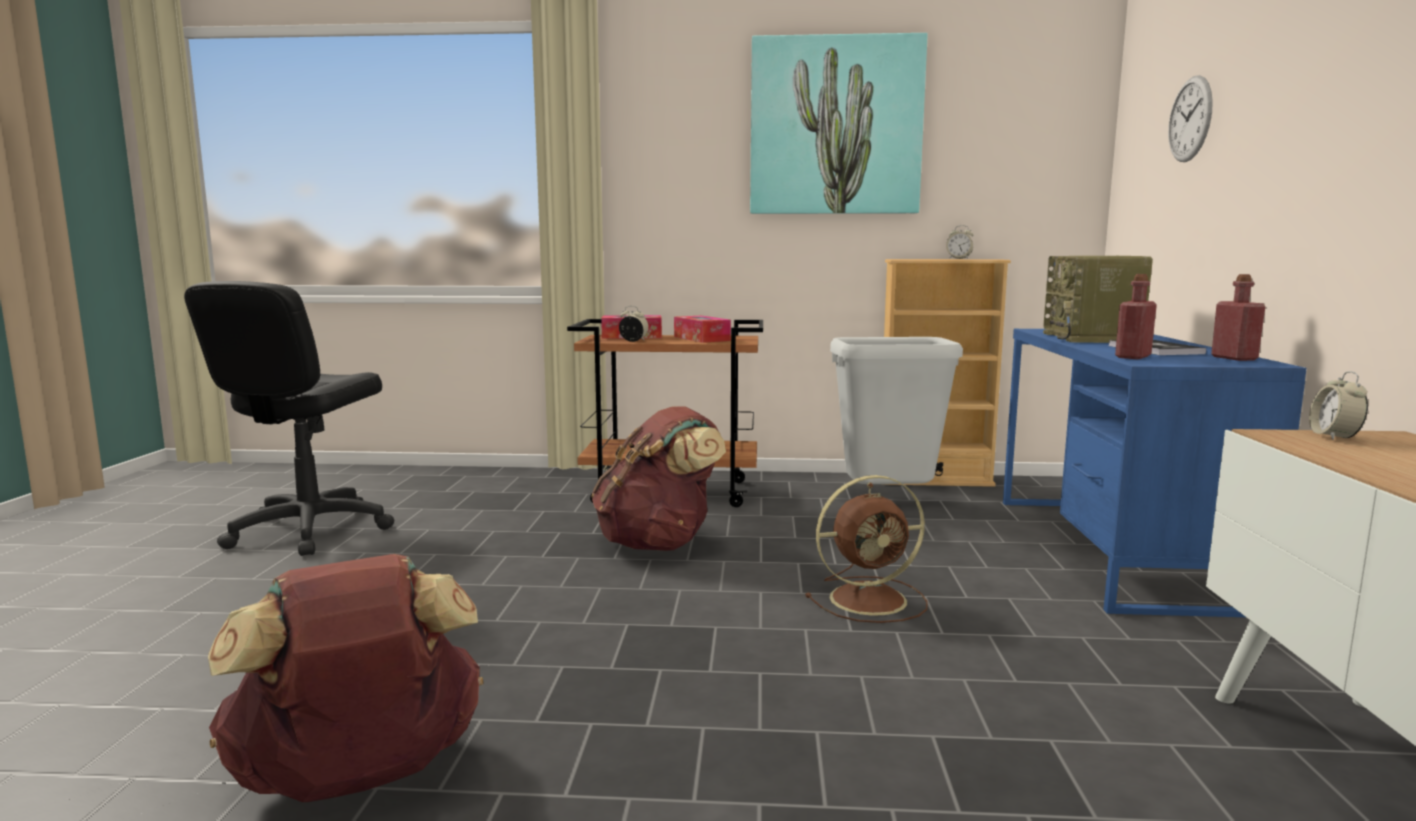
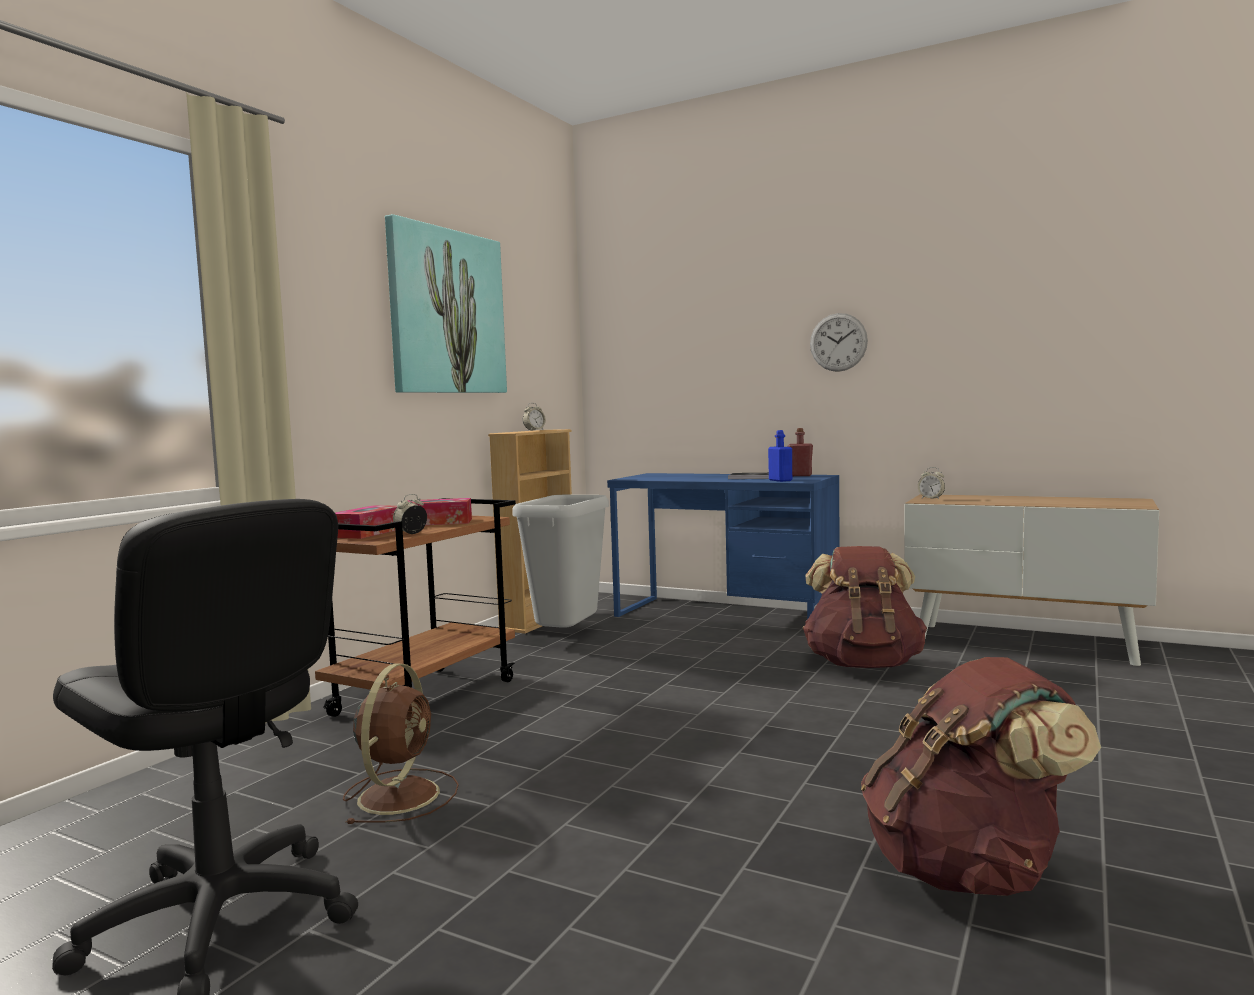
camera: 65 degrees left, 5 degrees down
brown backpack [591,407,726,551] -> brown backpack moved to [802,546,927,668]
brown fan [805,475,927,623] -> brown fan moved to [343,664,459,824]
radio [1043,256,1153,343] -> none
red bottle [1115,274,1157,359] -> blue bottle [768,430,792,482]
wall clock [1168,75,1213,162] -> wall clock moved to [810,313,868,372]

